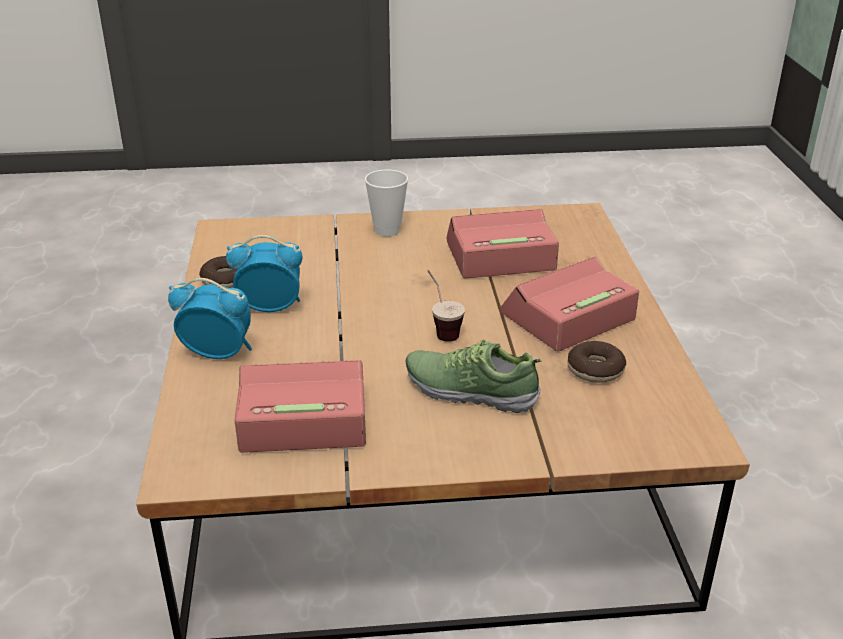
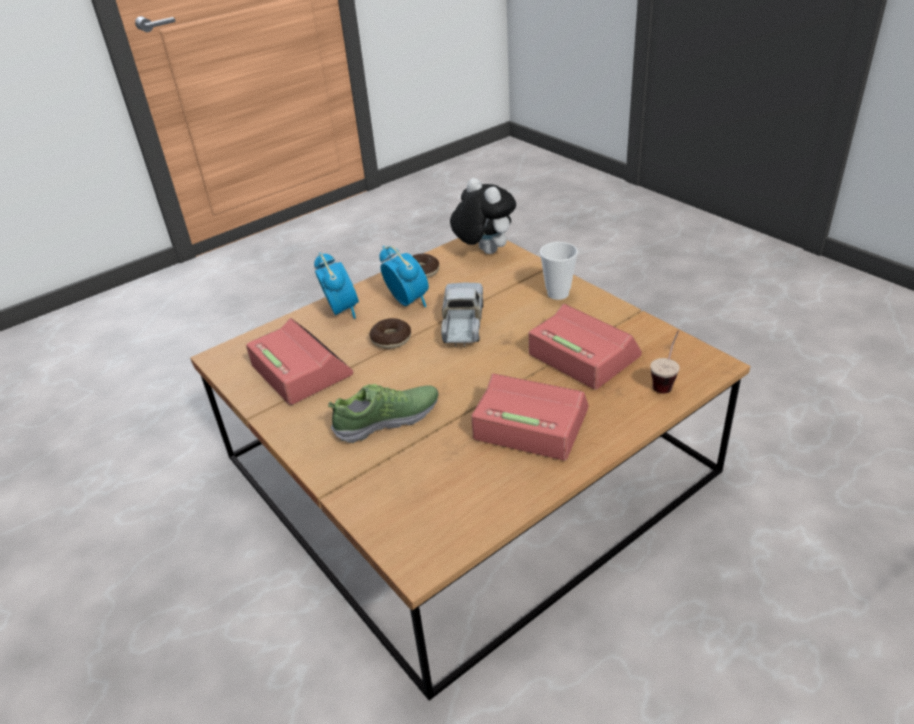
camera: 60 degrees right, 5 degrees up
shoe [405,339,542,413] -> shoe turned 75 degrees clockwise [328,384,439,443]
cup [428,270,465,342] -> cup moved to [650,331,680,394]
donut [567,341,626,383] -> donut moved to [370,318,411,349]
none -> toy truck [441,283,483,347]
none -> plush toy [450,178,516,254]

